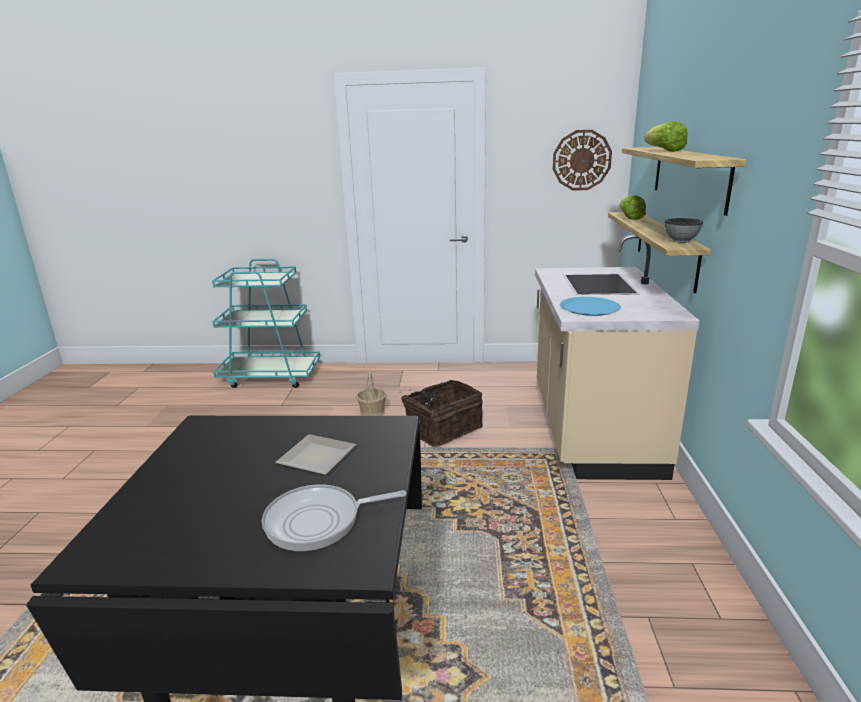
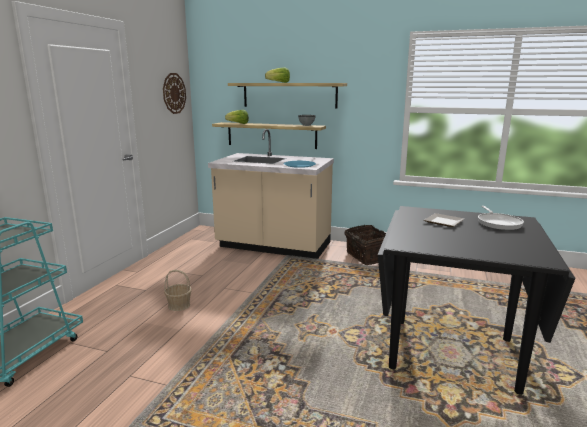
camera: 75 degrees left, 5 degrees down
basket [400,380,483,447] -> basket moved to [344,225,386,265]

